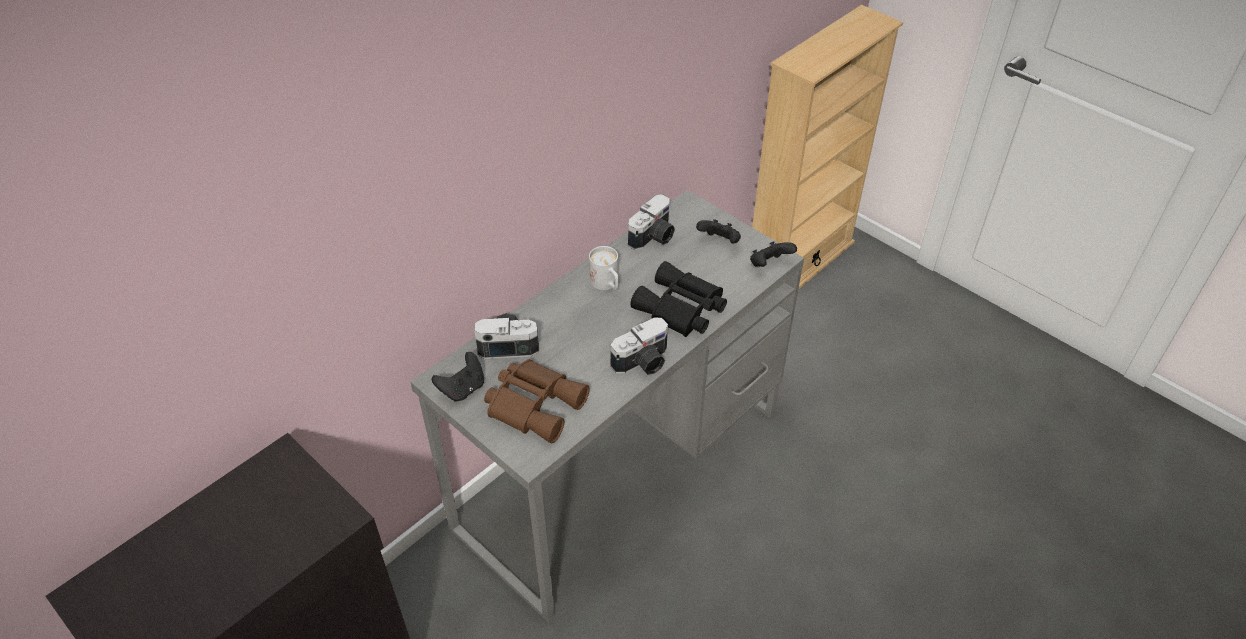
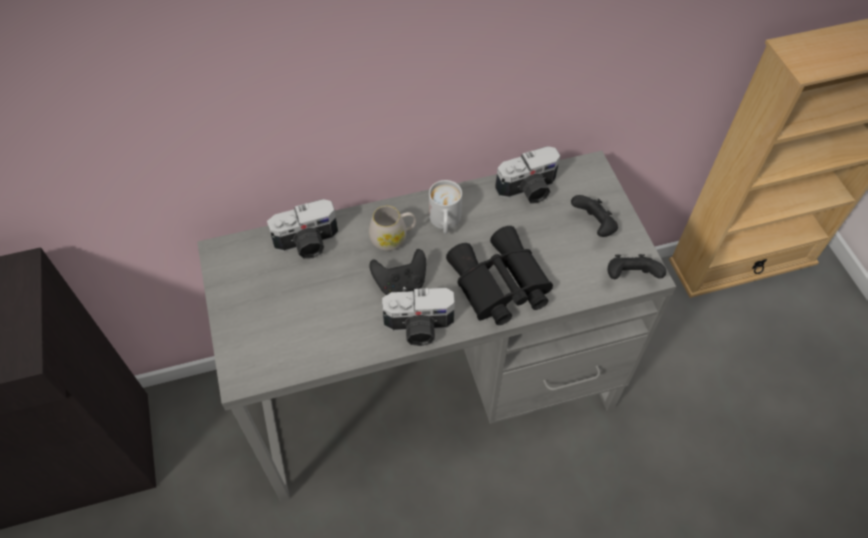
camera: 30 degrees right, 10 degrees up
black game controller [432,352,484,402] -> black game controller moved to [369,249,426,295]
camera [474,313,539,359] -> camera turned 135 degrees clockwise [267,199,338,259]
brown binoculars [484,359,590,443] -> none
none -> white mug [369,206,416,251]

